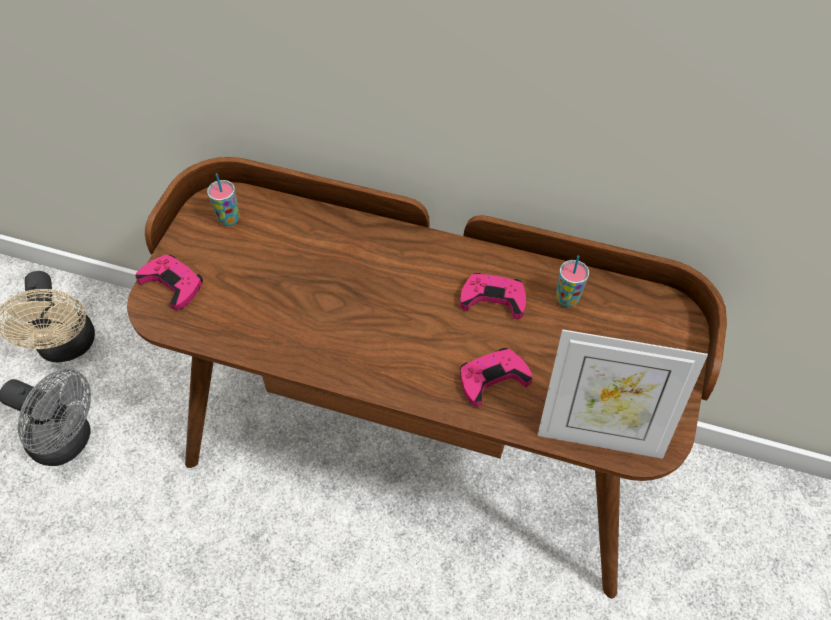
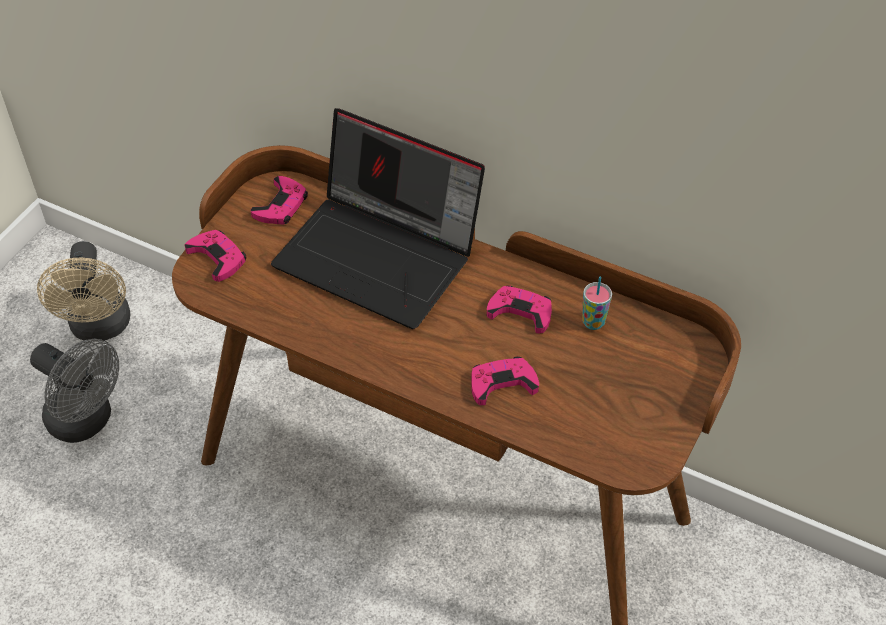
camera: 10 degrees right, 5 degrees down
cup [207,173,239,226] -> pink game controller [250,176,308,224]
picture frame [537,329,708,459] -> none
none -> laptop [271,108,485,329]

